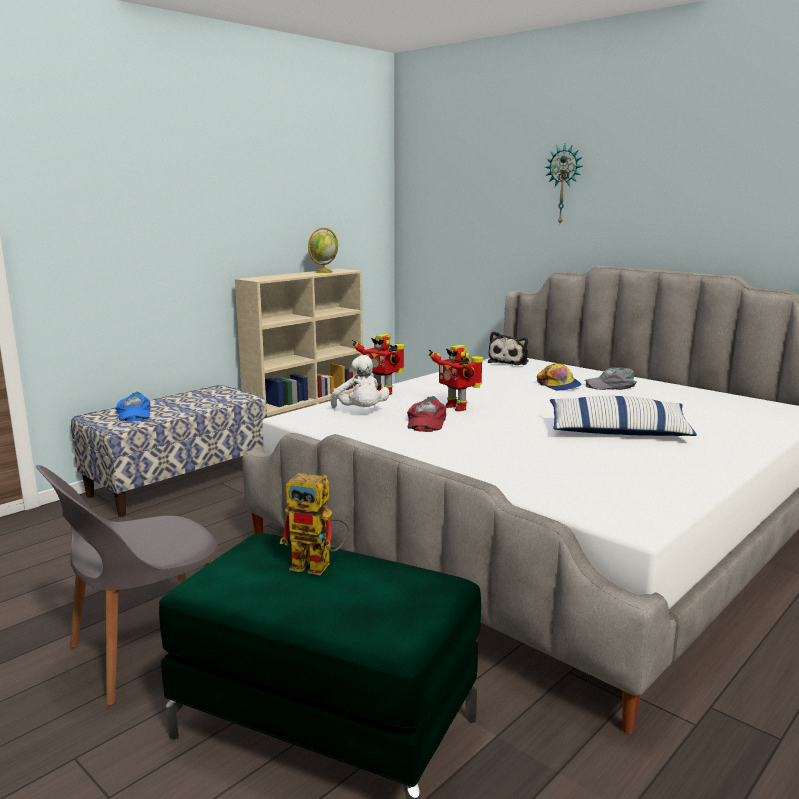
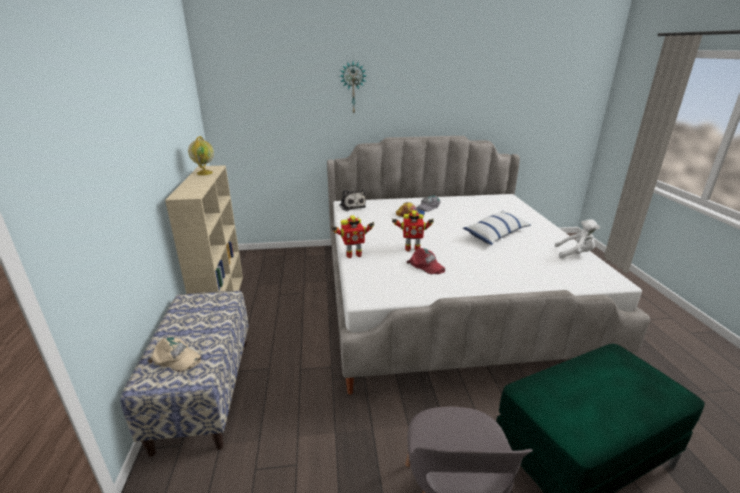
camera: 50 degrees left, 10 degrees up
blue cap [116,392,151,421] -> beige cap [147,338,201,372]
toy robot [280,473,350,575] -> none
white plush toy [330,355,390,408] -> white plush toy moved to [555,219,600,259]

